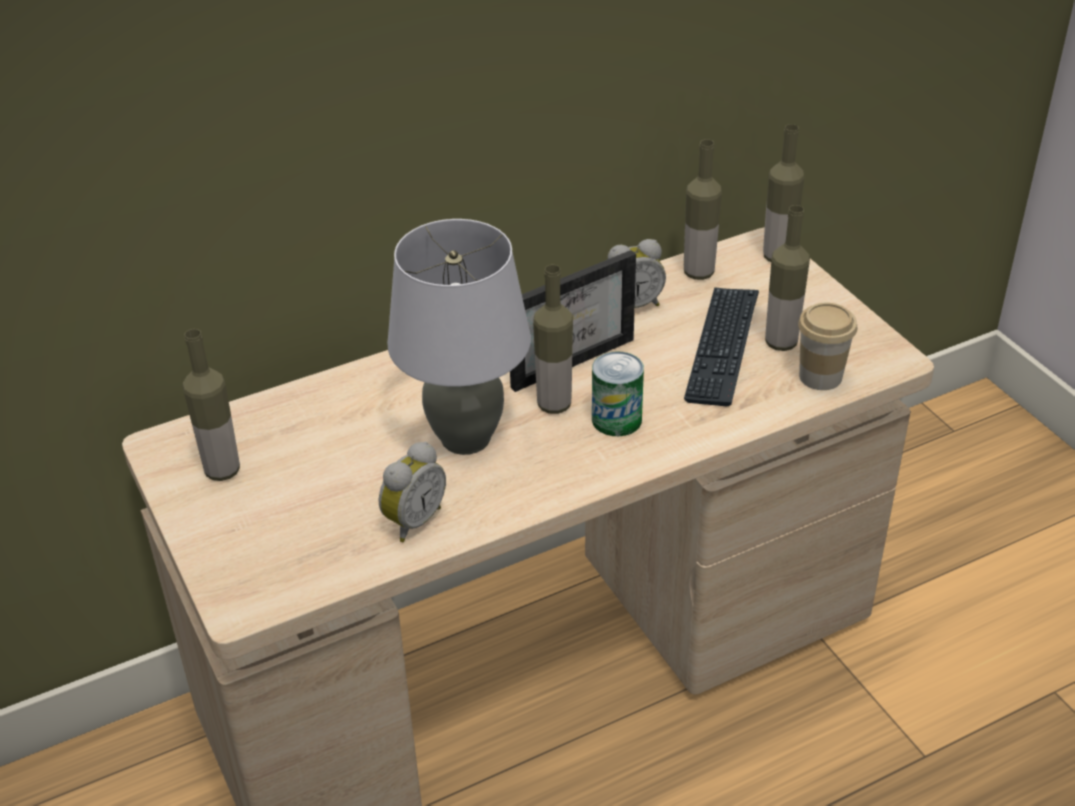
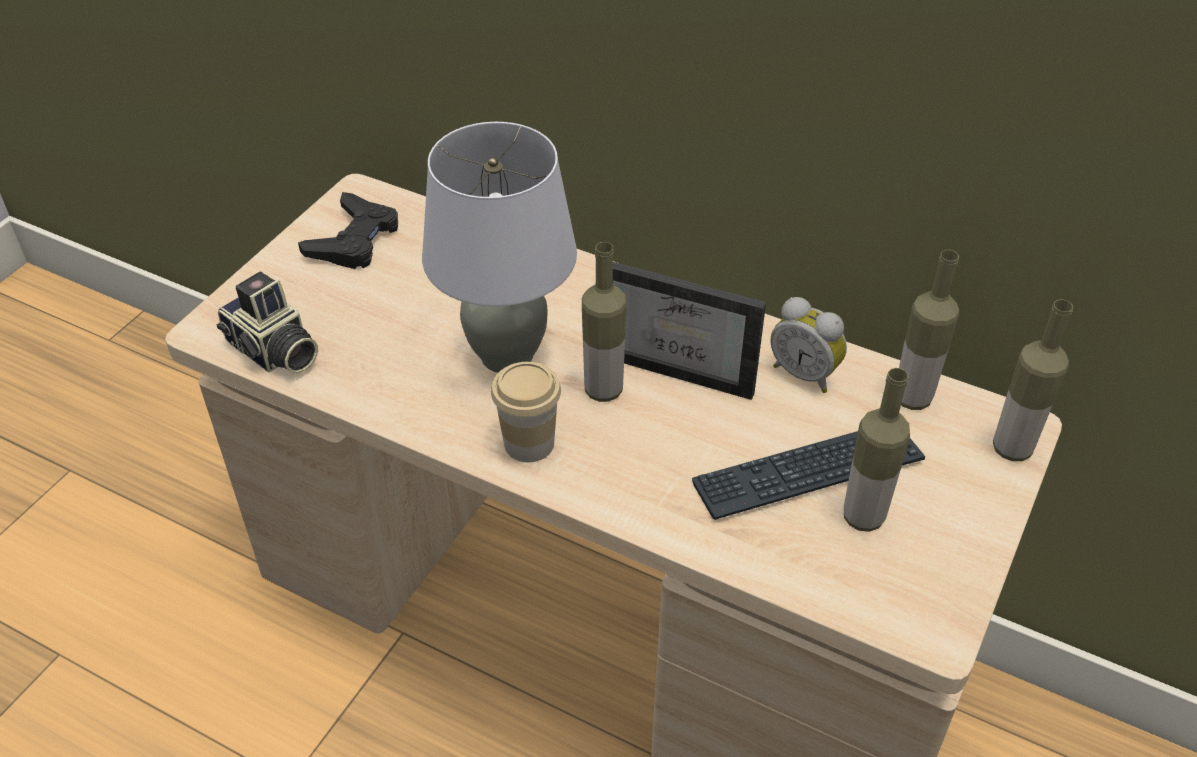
camera: 55 degrees right, 5 degrees up
bottle [182,329,240,481] -> black game controller [298,192,398,269]
alarm clock [379,442,446,542] -> none
can [592,352,644,436] -> none
cup [798,303,857,390] -> cup moved to [491,362,561,462]
none -> camera [216,272,318,374]

